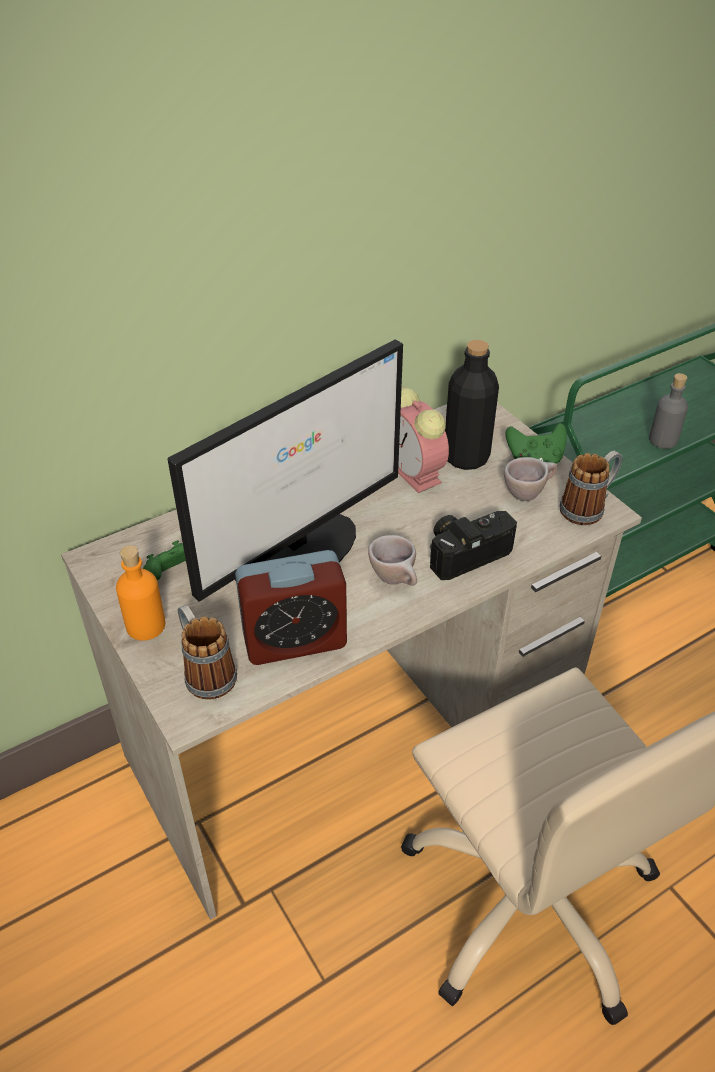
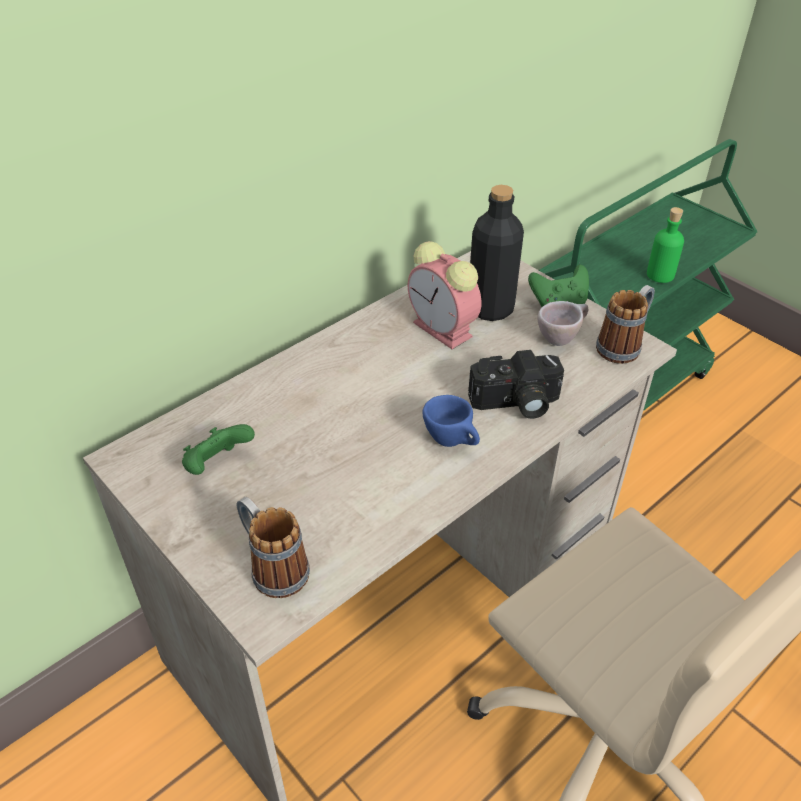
camera: 10 degrees left, 0 degrees up
orange bottle [116,545,165,641] -> none
monitor [167,339,403,602] -> none
alarm clock [235,550,347,665] -> none
beige cup [368,535,417,586] -> blue cup [422,395,480,447]
camera [430,511,517,580] -> camera turned 150 degrees counterclockwise [468,350,564,419]
grey bottle [649,373,688,449] -> green bottle [647,207,684,283]

